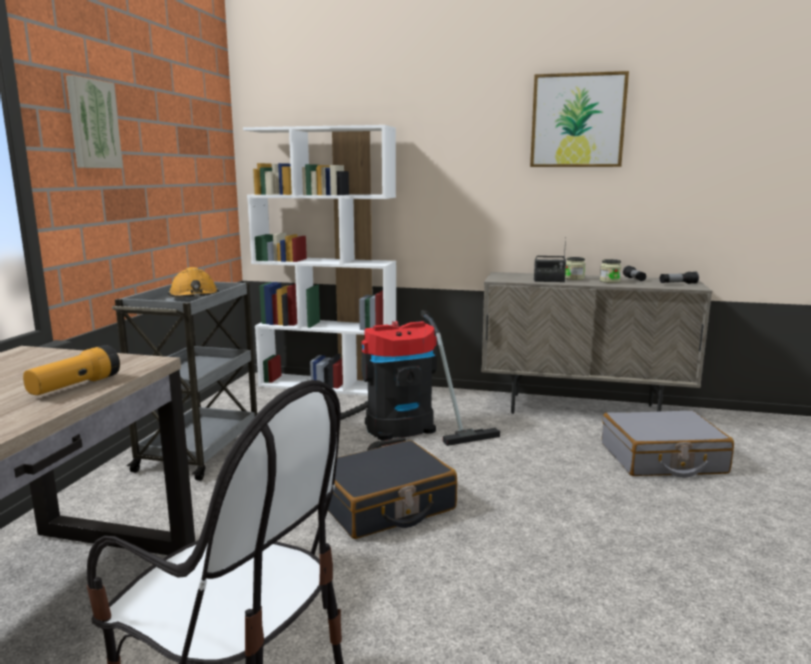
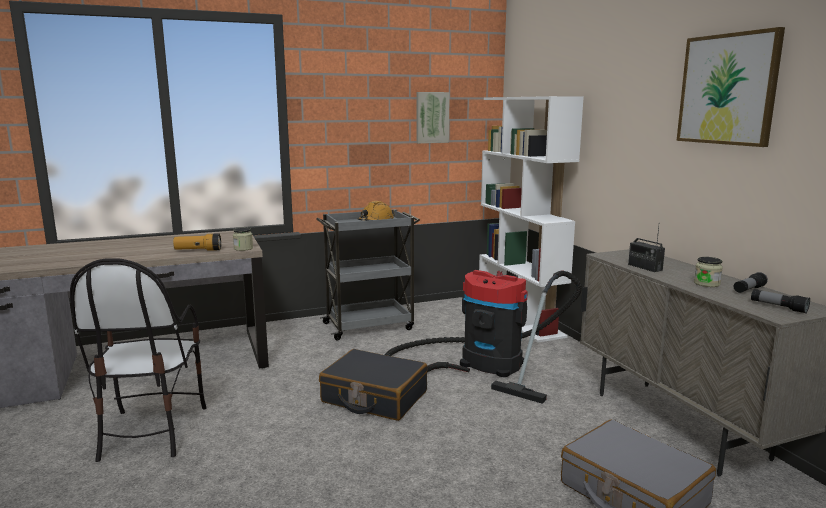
camera: 55 degrees right, 0 degrees up
picture [66,75,123,168] -> picture moved to [417,92,450,143]
jar [565,257,586,280] -> jar moved to [233,228,253,251]

